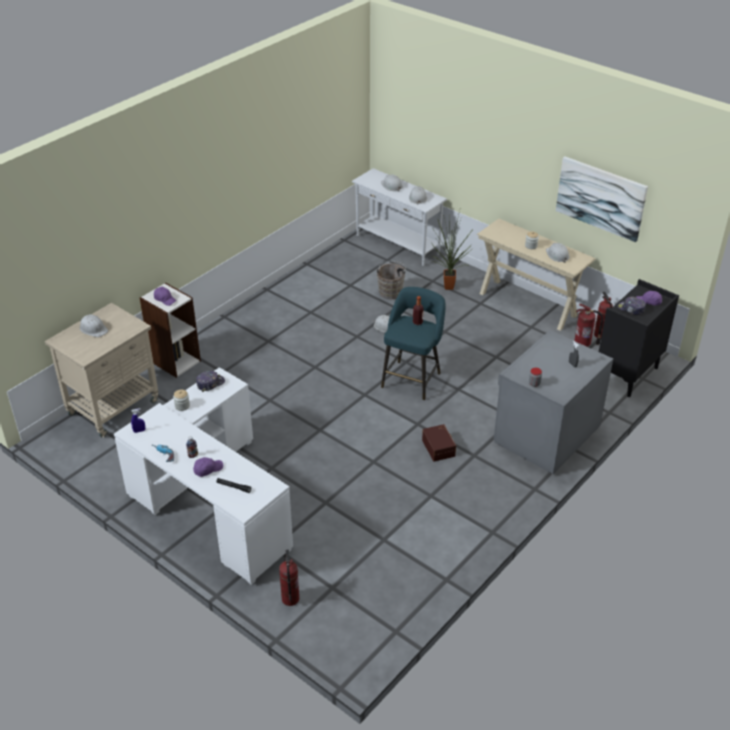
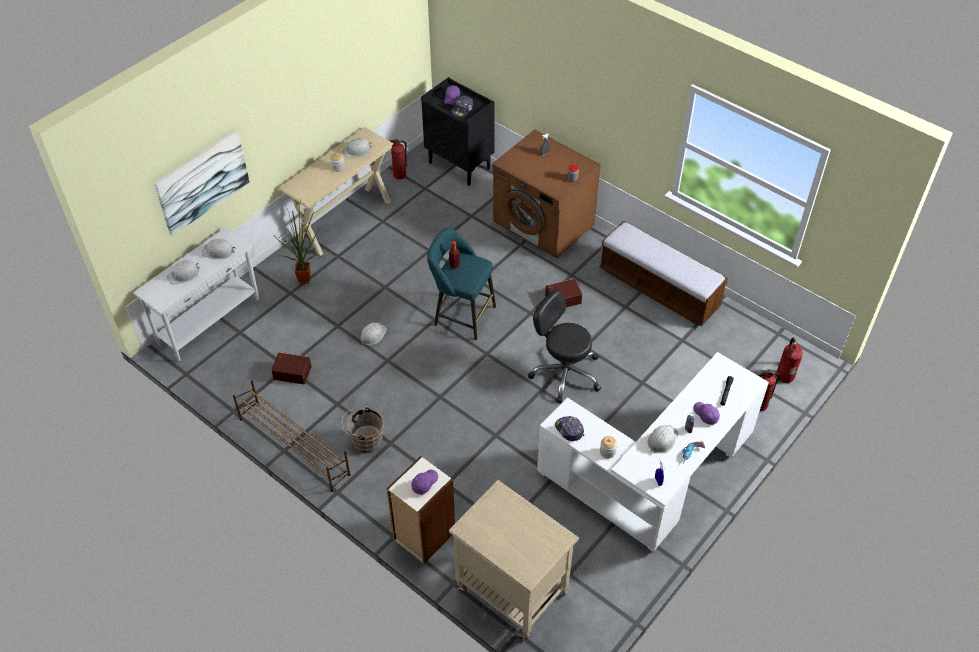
camera: 90 degrees left, 10 degrees up
white hard hat [80,315,108,337] -> white hard hat moved to [648,425,678,453]
brown bucket [376,261,408,299] -> brown bucket moved to [342,406,384,453]
grey washing machine [494,330,613,474] -> brown washing machine [492,129,601,258]
picture [556,156,648,242] -> picture moved to [154,130,250,236]
fire extinguisher [574,304,603,347] -> fire extinguisher moved to [776,338,803,383]
none -> brown shoe rack [233,381,351,492]
none -> brown storage box [271,352,311,384]
none -> black office chair [528,290,601,403]
none -> bench [600,221,728,326]

